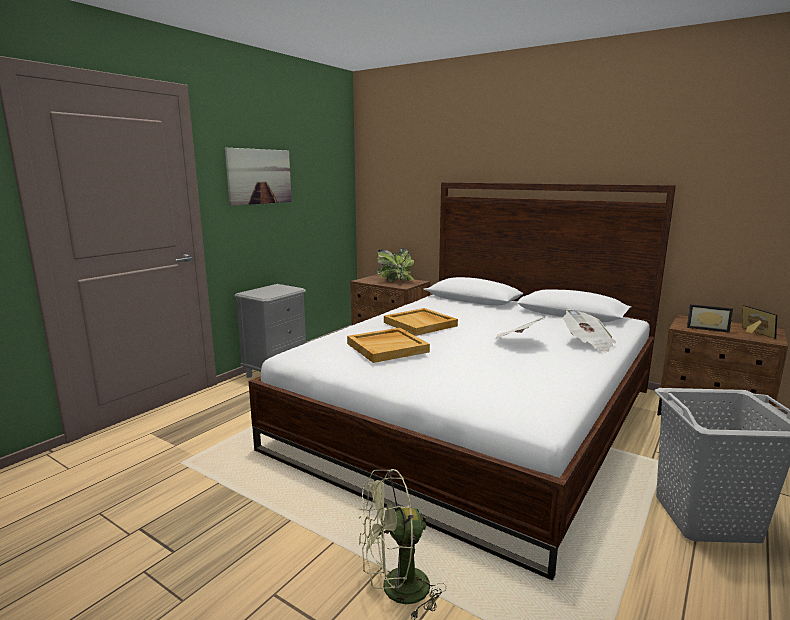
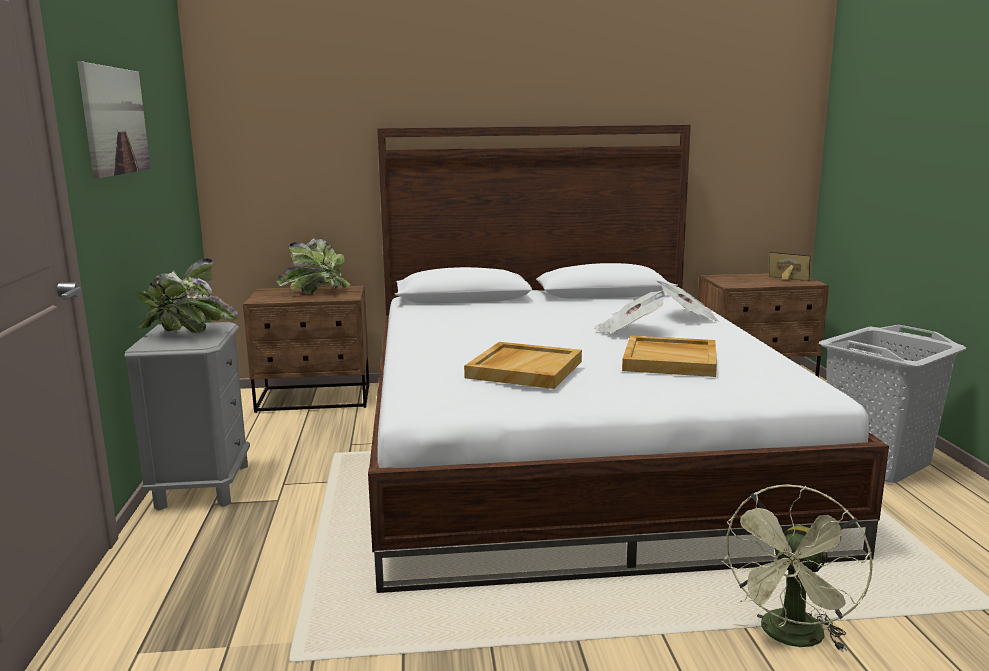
camera: 40 degrees left, 0 degrees up
beige tray [384,308,458,336] -> beige tray moved to [622,336,717,377]
picture frame [687,304,733,333] -> none
none -> potted plant [137,258,238,333]

